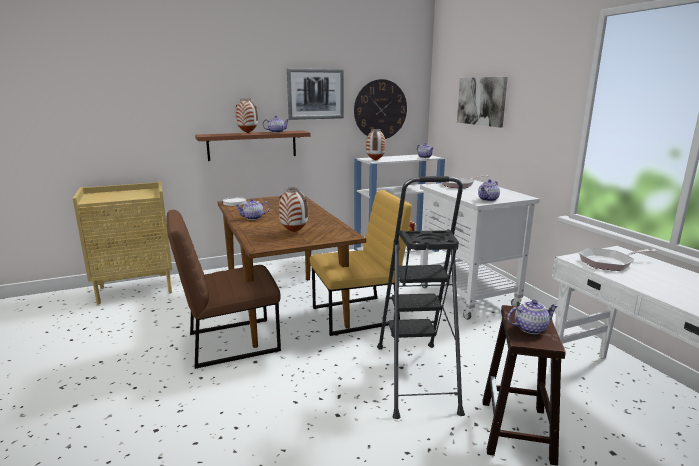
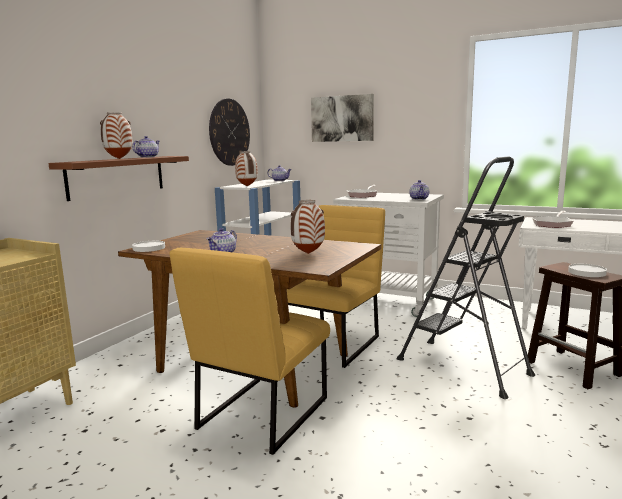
camera: 40 degrees left, 5 degrees down
brown chair [166,210,281,369] -> yellow chair [169,248,330,455]
picture [287,69,344,120] -> none
teapot [507,300,558,334] -> white plate [568,264,607,277]

